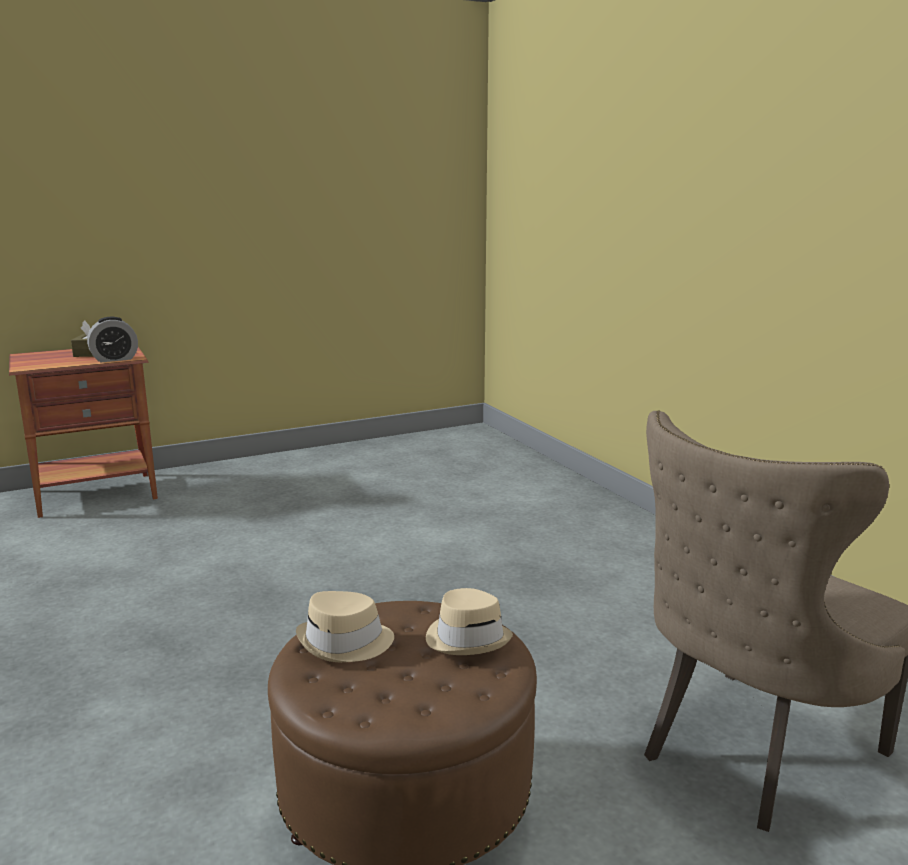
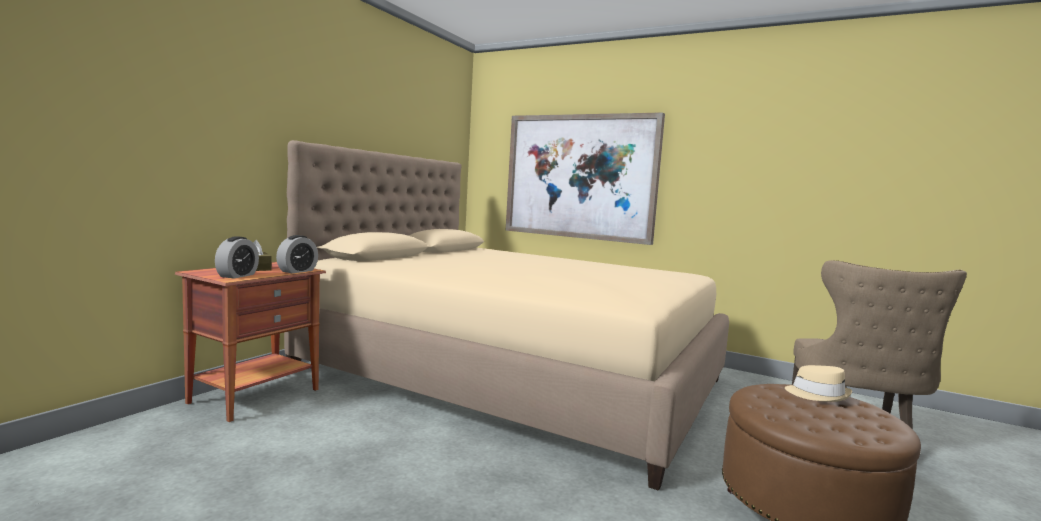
camera: 35 degrees left, 10 degrees down
beige hat [296,591,394,662] -> none
none -> alarm clock [215,236,259,278]
none -> beige bed [284,140,729,491]
none -> picture [506,112,665,245]

